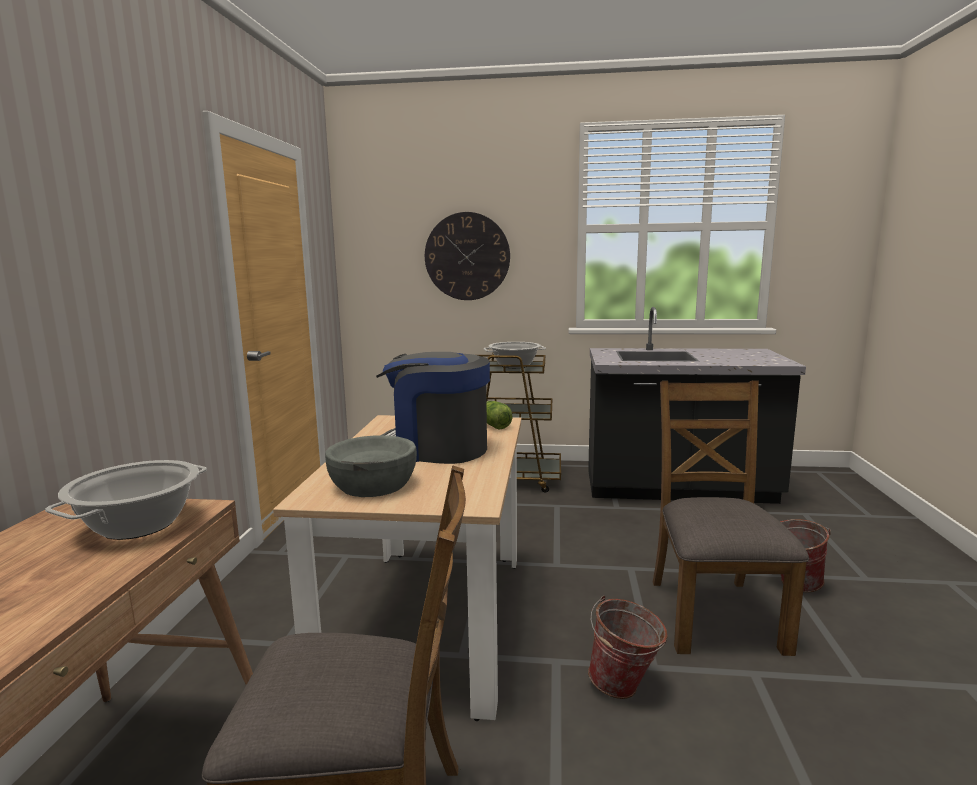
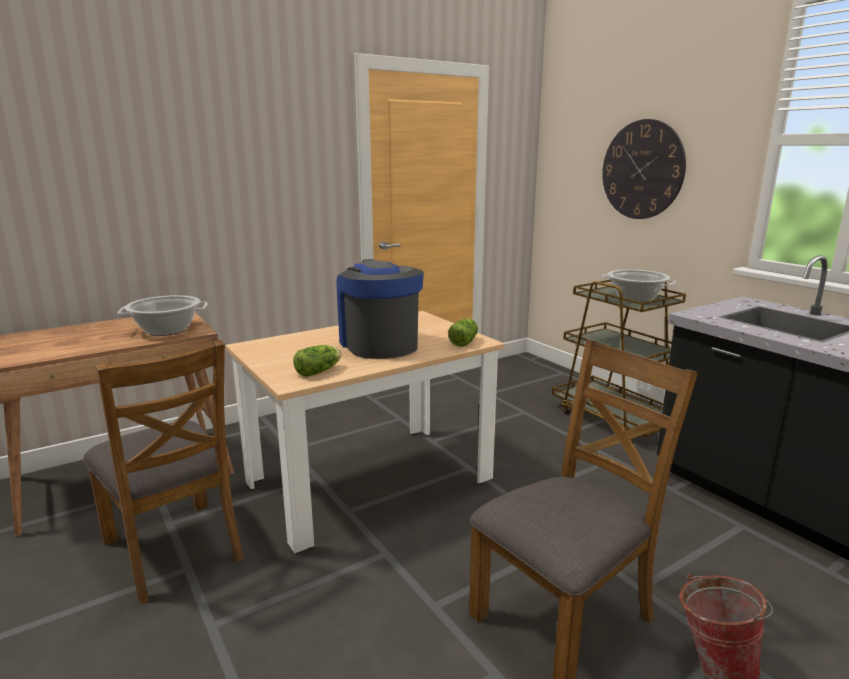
camera: 50 degrees right, 5 degrees up
grey bowl [325,435,417,497] -> none
bucket [588,596,668,699] -> none
none -> lettuce [293,345,342,377]

